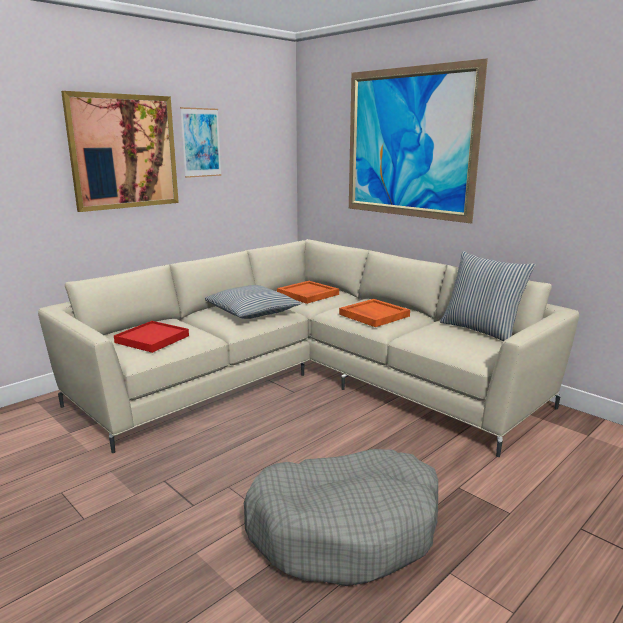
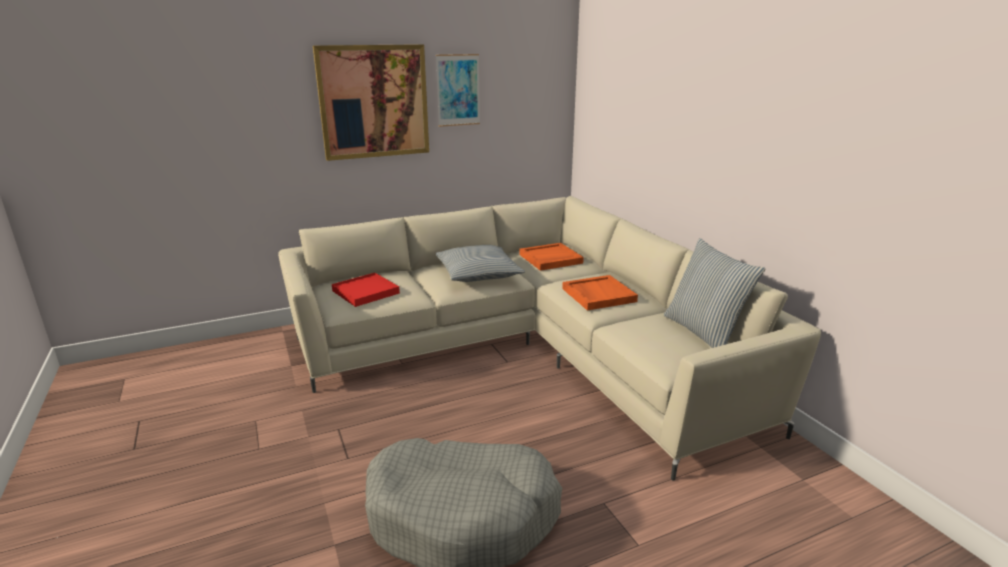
camera: 20 degrees right, 5 degrees up
picture [349,58,488,224] -> none

